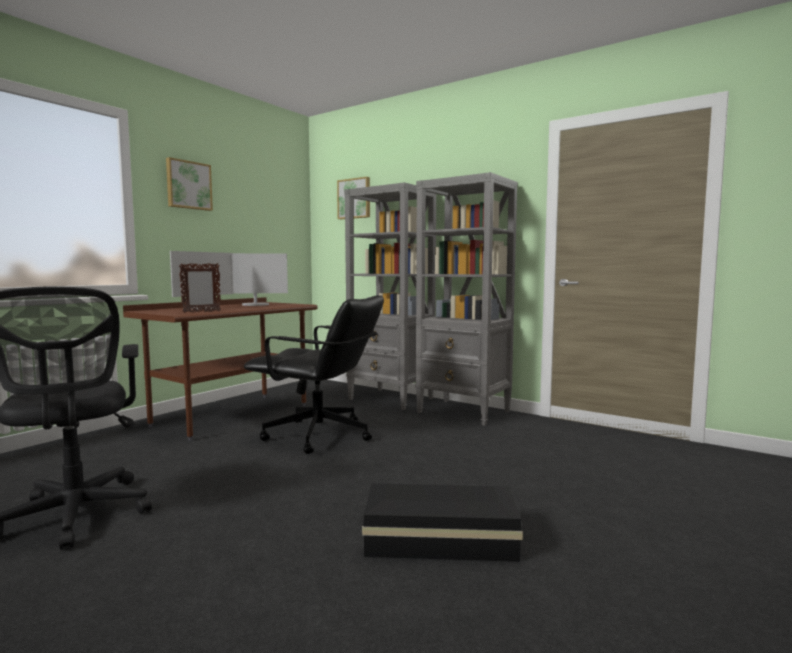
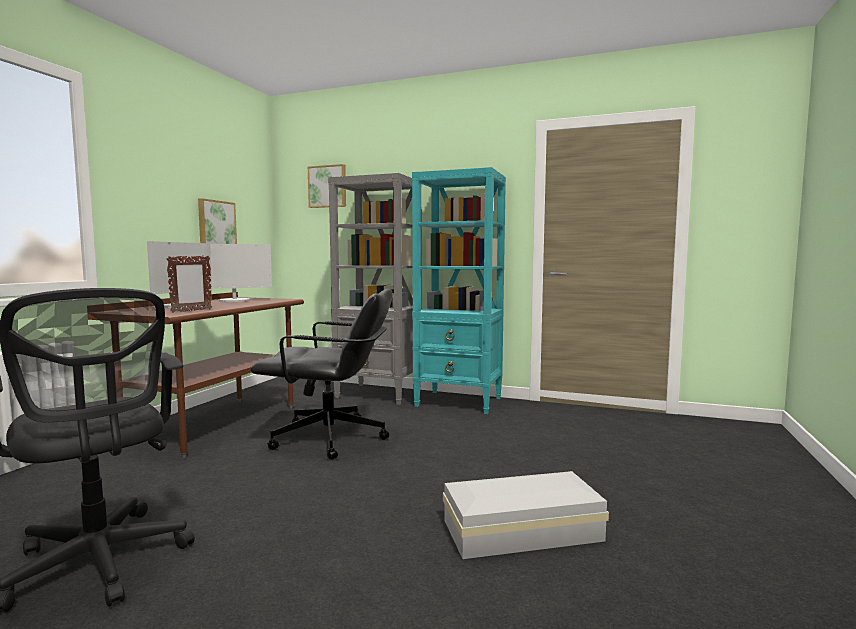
camera: 15 degrees left, 0 degrees up
picture [166,157,213,211] -> picture moved to [198,198,237,244]
black storage box [362,483,523,562] -> white storage box [443,471,609,559]
grey bookcase [415,172,517,426] -> turquoise bookcase [412,167,506,414]

